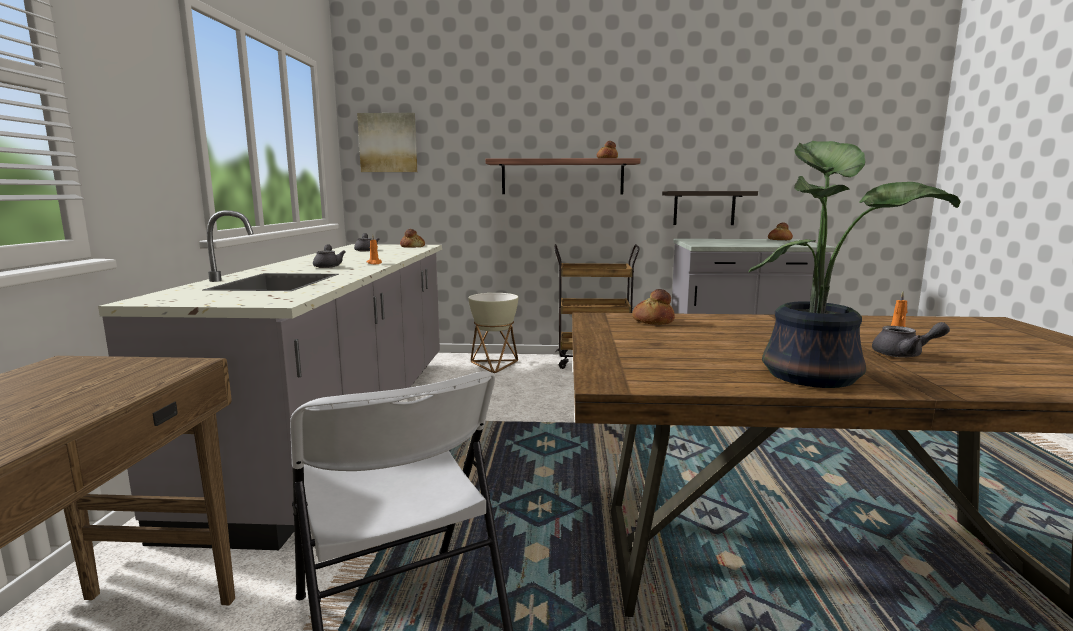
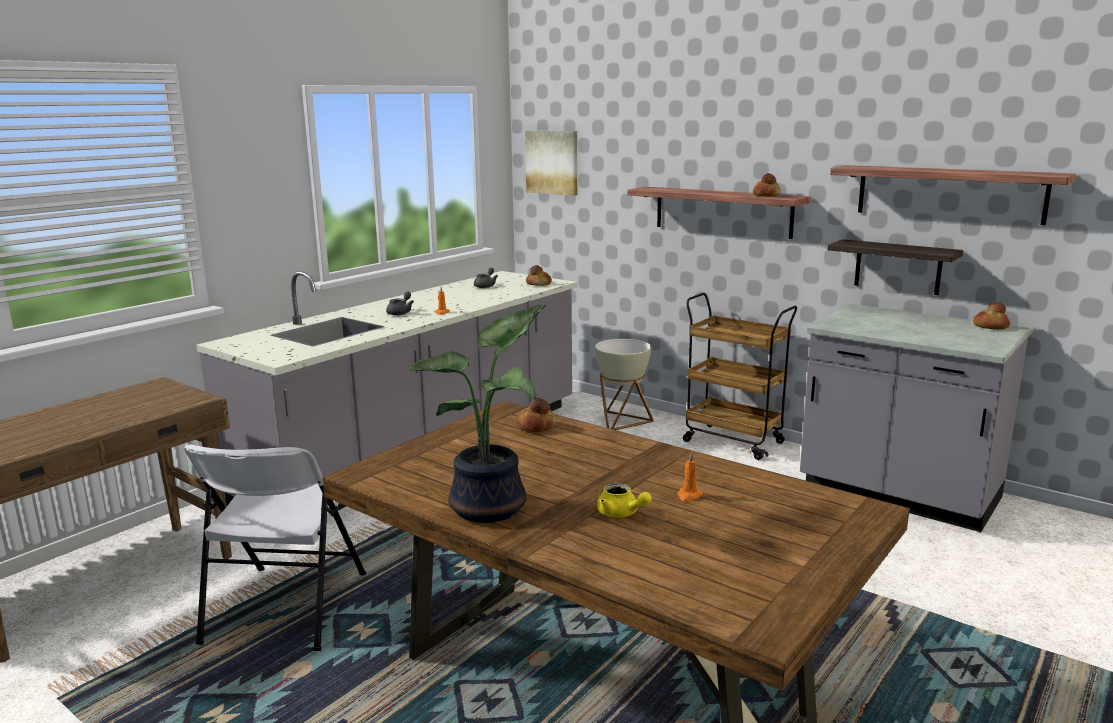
camera: 35 degrees right, 5 degrees up
grey teapot [872,322,950,358] -> yellow teapot [597,483,652,518]
none -> shelf [830,165,1076,225]

